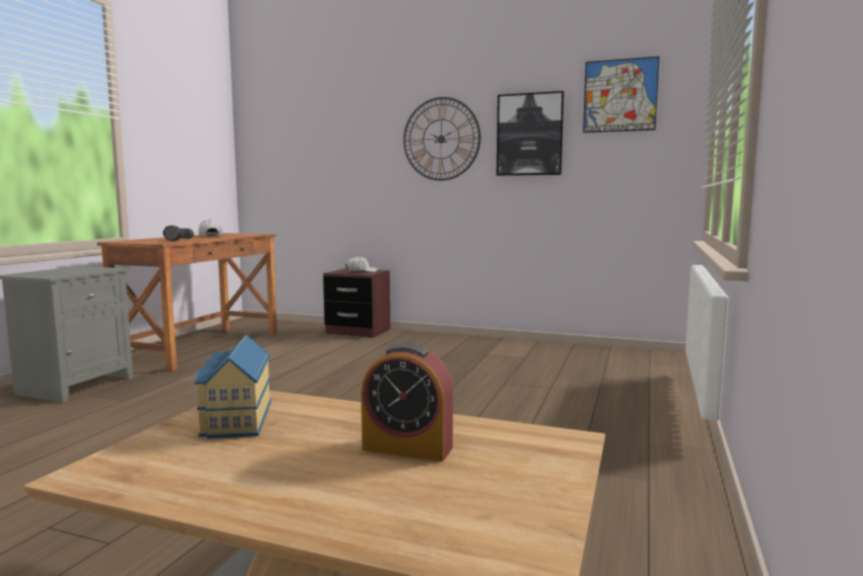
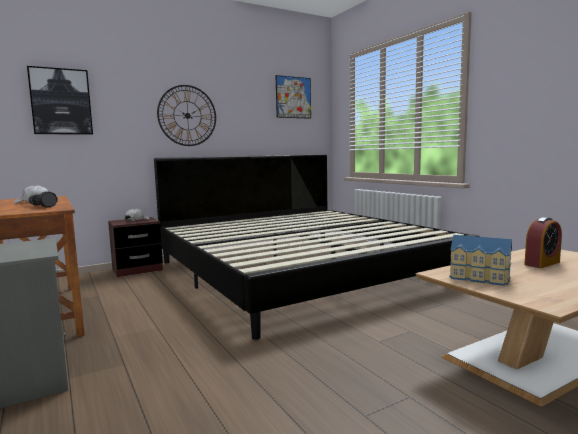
camera: 50 degrees left, 0 degrees up
picture [497,91,564,176] -> picture moved to [27,66,93,135]
none -> bed [154,154,480,340]

